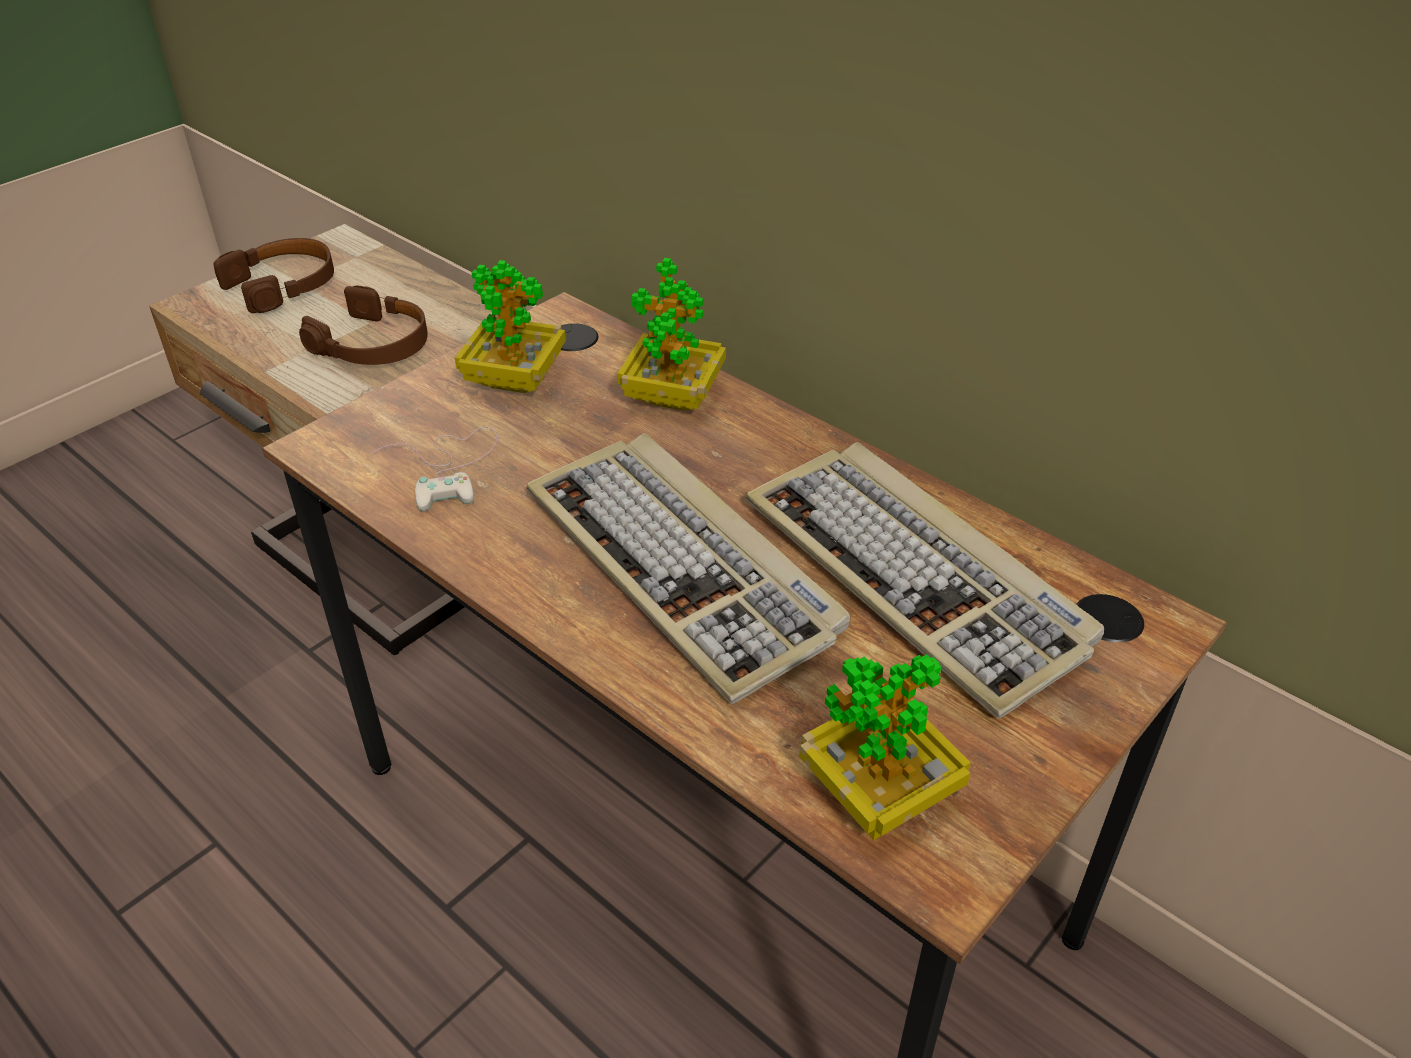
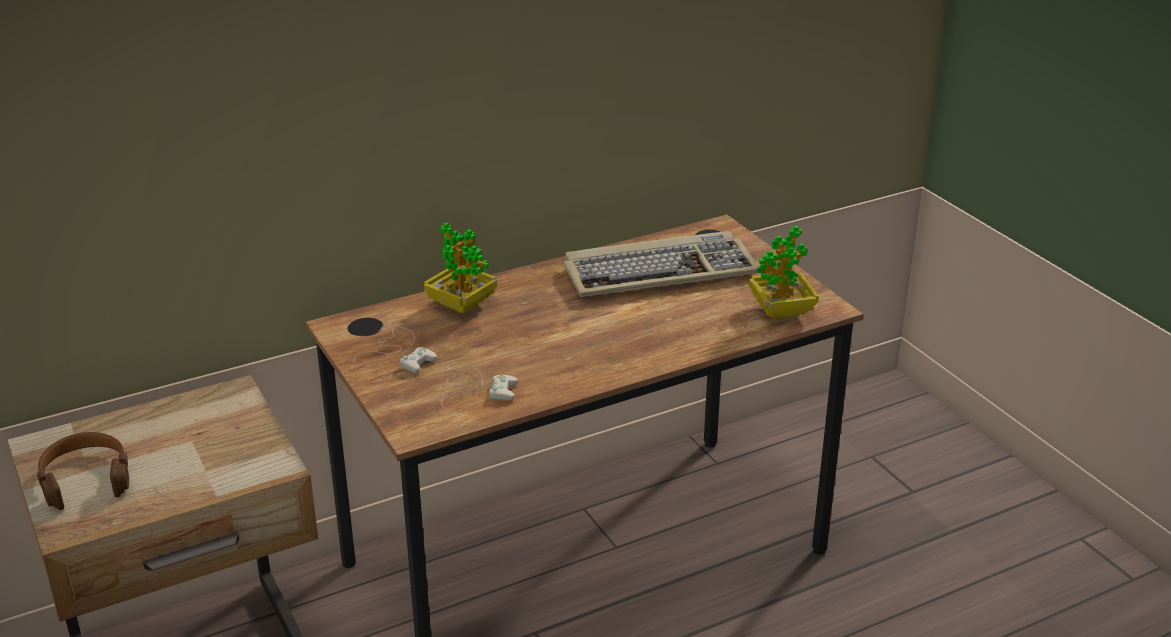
camera: 70 degrees left, 10 degrees down
brown headphones [299,285,428,365] -> none
potted plant [455,260,566,393] -> white game controller [353,327,437,373]
keyboard [527,434,850,704] -> none

